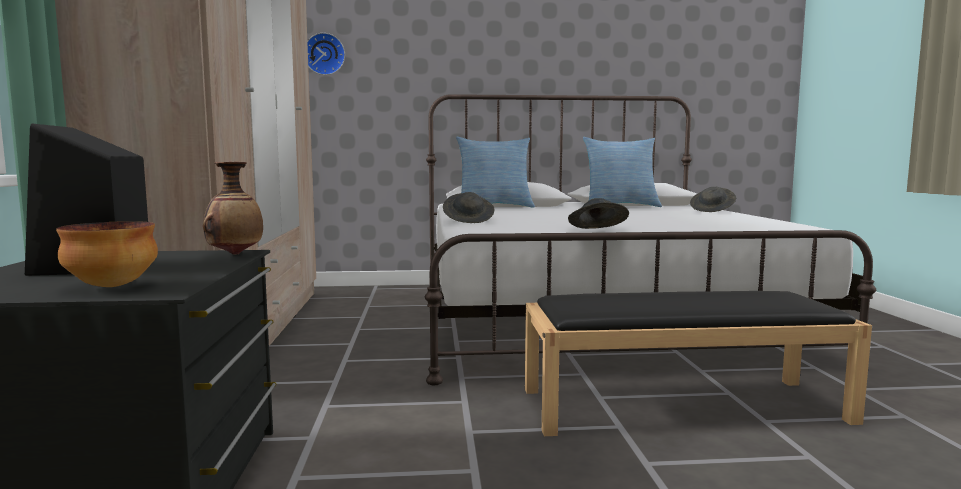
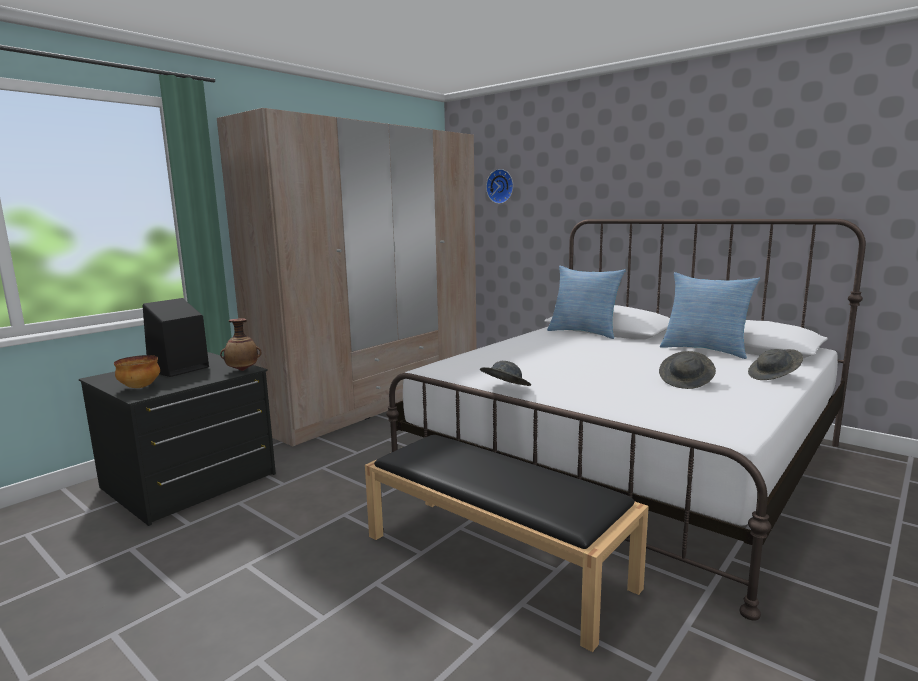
camera: 45 degrees right, 5 degrees up
grey hat [443,192,494,223] -> grey hat moved to [659,351,716,389]

